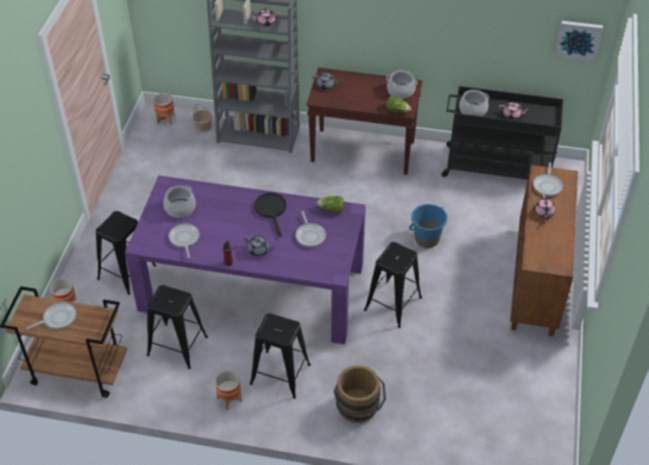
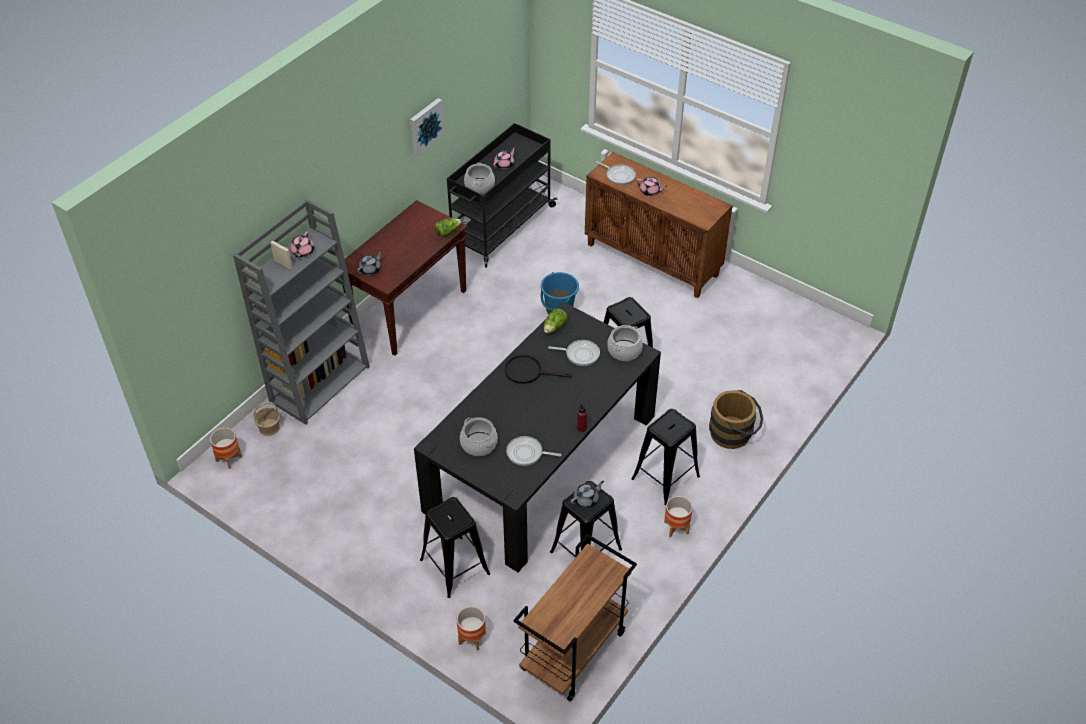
camera: 65 degrees left, 0 degrees up
frying pan [26,302,76,329] -> none
purple dining table [125,175,366,344] -> black dining table [414,302,661,572]
grey teapot [244,236,274,256] -> grey teapot moved to [570,481,604,508]
cooking pot [386,70,418,99] -> cooking pot moved to [607,325,643,361]
picture [555,21,603,61] -> picture moved to [410,98,445,156]

